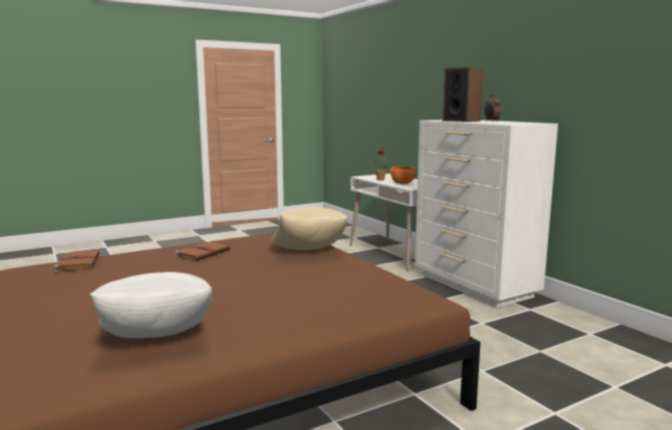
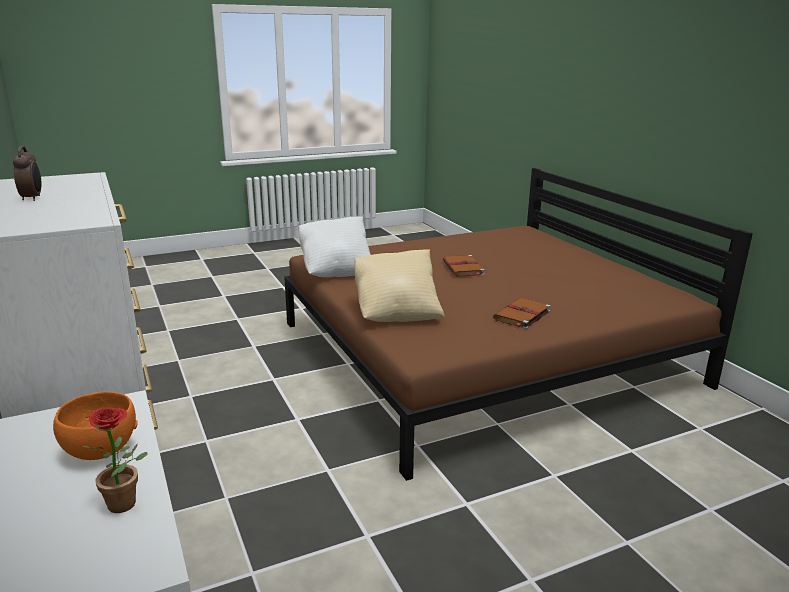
camera: 175 degrees left, 10 degrees up
brown book [54,250,100,272] -> brown book moved to [443,255,485,277]
white pillow [90,272,212,338] -> white pillow moved to [298,216,371,277]
speaker [442,67,483,122] -> none

